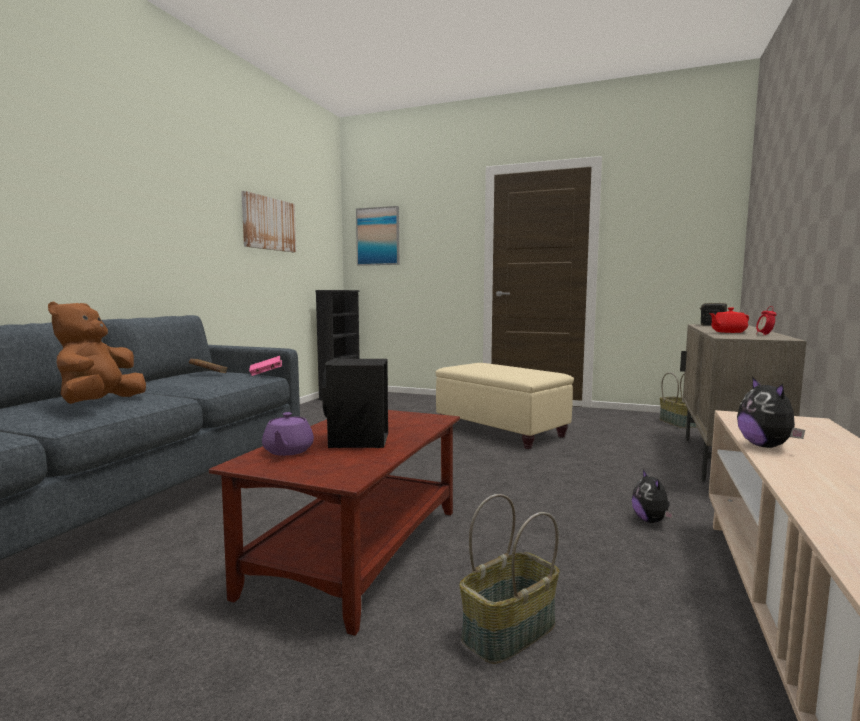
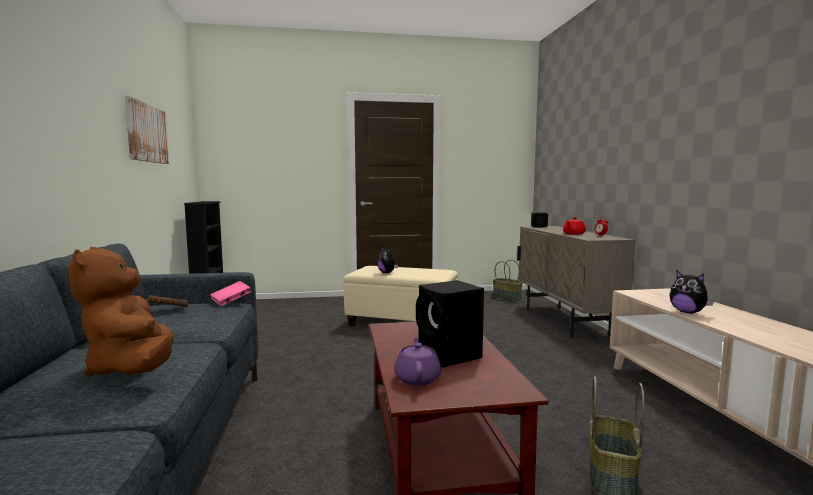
camera: 30 degrees left, 0 degrees up
purple teapot [262,412,314,456] -> purple teapot turned 150 degrees counterclockwise [394,338,441,386]
picture [356,206,399,266] -> none
plush toy [632,470,674,523] -> plush toy moved to [377,247,398,273]

